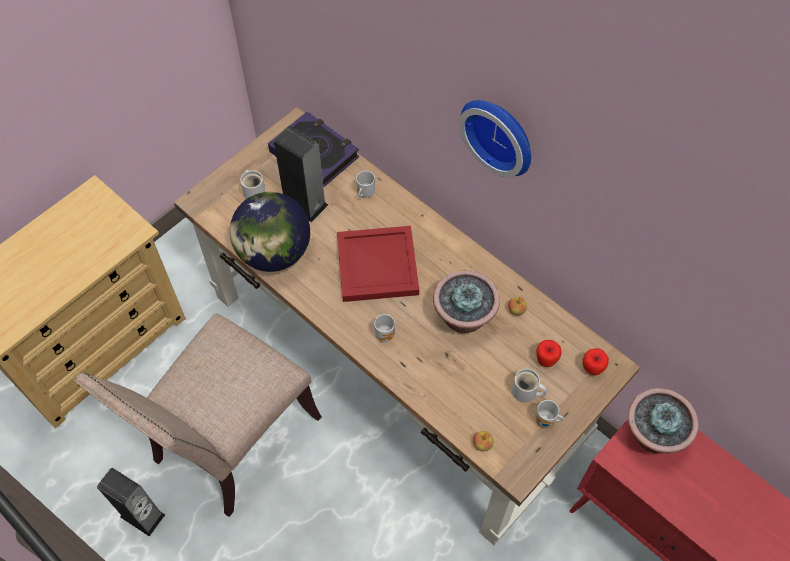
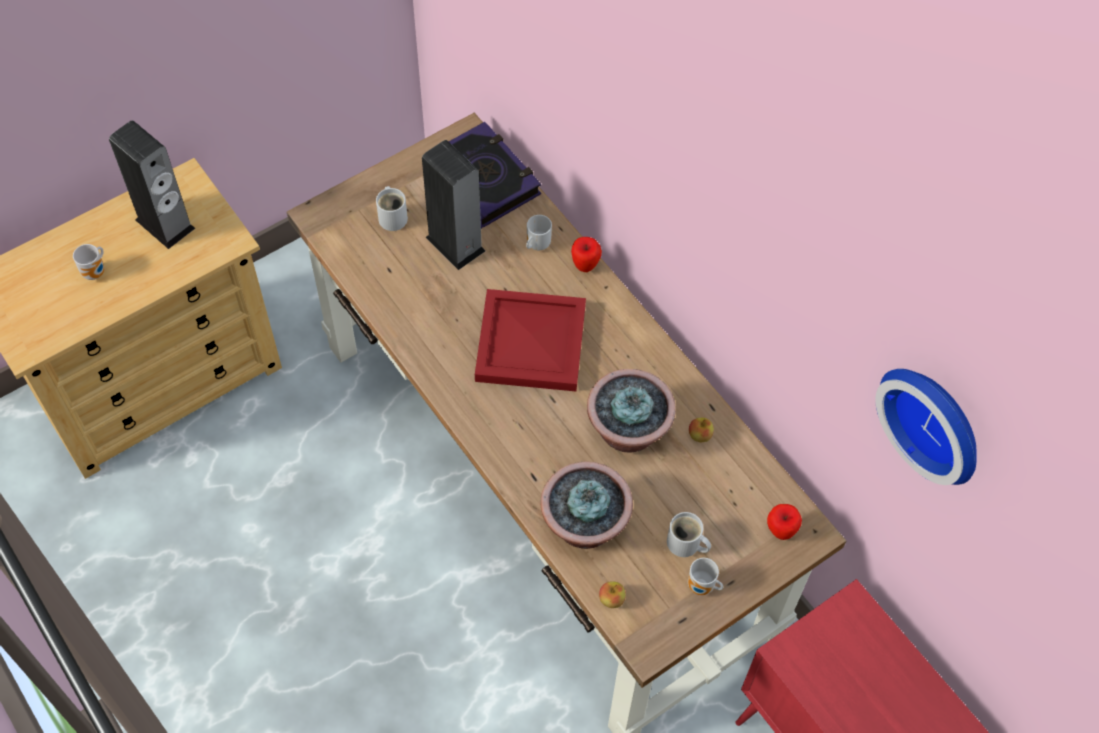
camera: 10 degrees right, 0 degrees up
beige chair [74,314,322,517] -> none
speaker [97,468,165,537] -> speaker moved to [109,120,195,249]
globe [230,192,310,272] -> none
mug [374,314,395,342] -> mug moved to [73,244,105,280]
wall clock [459,100,531,177] -> wall clock moved to [875,369,976,485]
apple [536,340,561,367] -> apple moved to [571,237,602,272]
potted plant [628,388,699,454] -> potted plant moved to [541,461,633,549]

